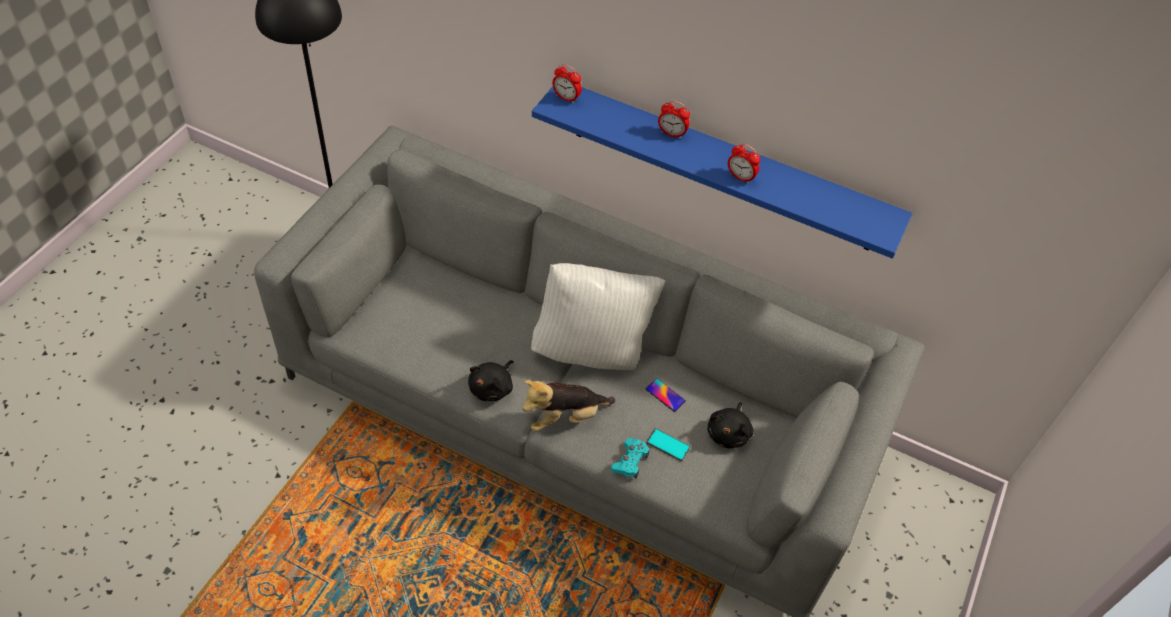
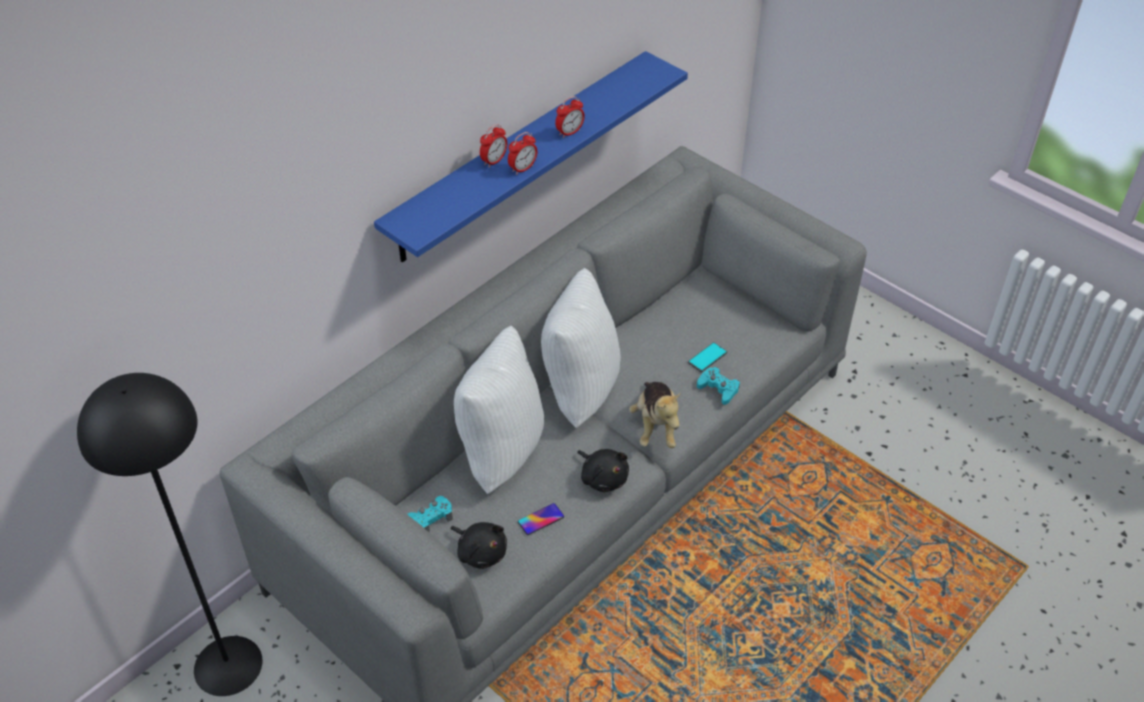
camera: 70 degrees left, 5 degrees down
alarm clock [552,64,582,103] -> alarm clock moved to [508,132,537,175]
phone [646,379,686,412] -> phone moved to [518,503,564,535]
black plush toy [707,402,754,449] -> black plush toy moved to [451,522,507,569]
none -> turquoise game controller [407,496,453,532]
none -> white pillow [454,326,544,494]

